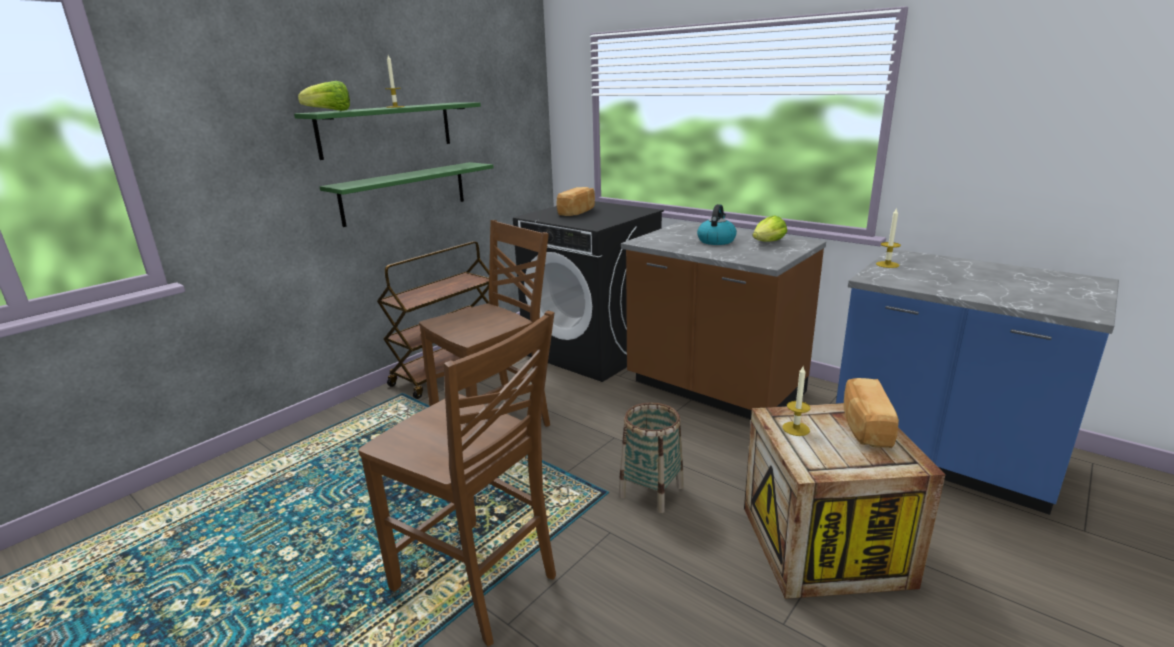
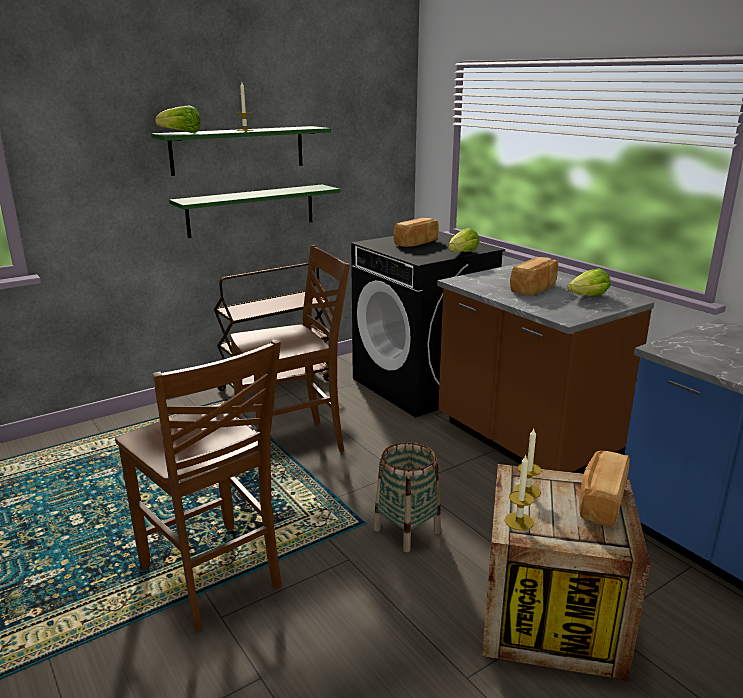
camera: 15 degrees right, 0 degrees up
kettle [697,204,737,245] -> bread [510,257,558,295]
candle [876,207,901,268] -> candle moved to [504,454,534,531]
none -> lettuce [448,228,479,252]

